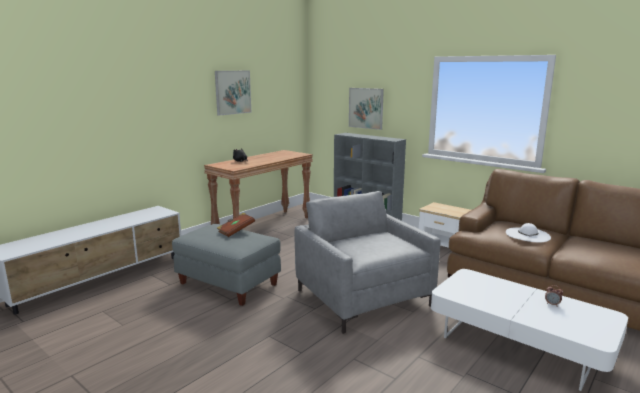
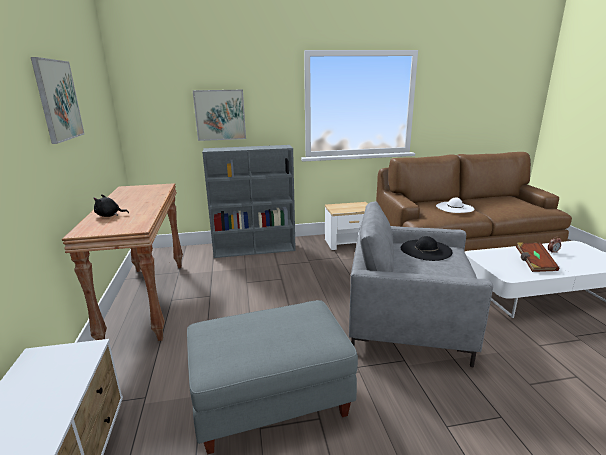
camera: 50 degrees left, 5 degrees up
brown book [217,212,255,237] -> brown book moved to [516,242,560,272]
none -> black hat [401,236,453,261]

